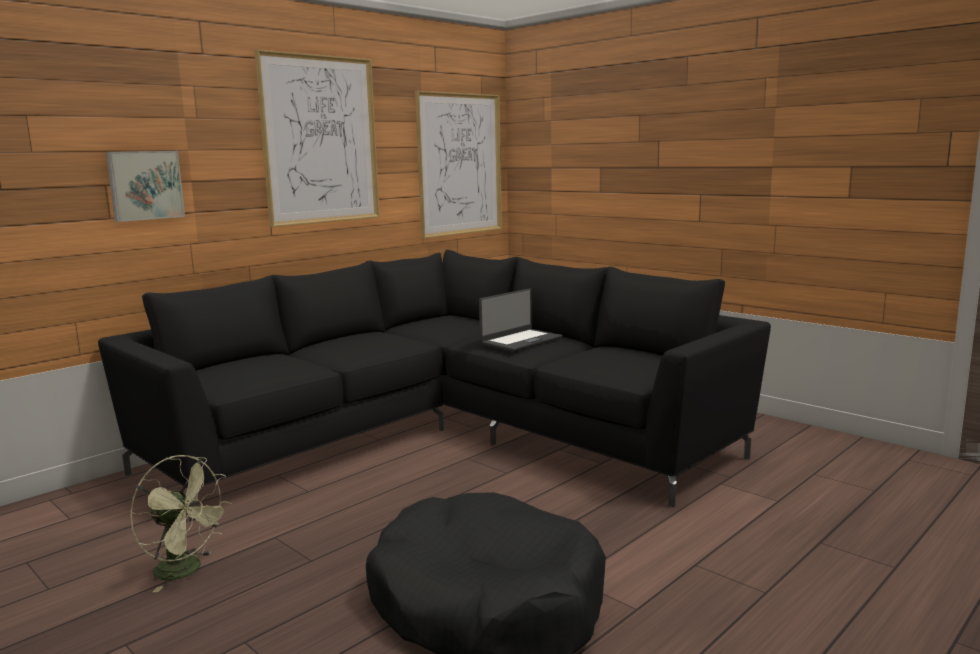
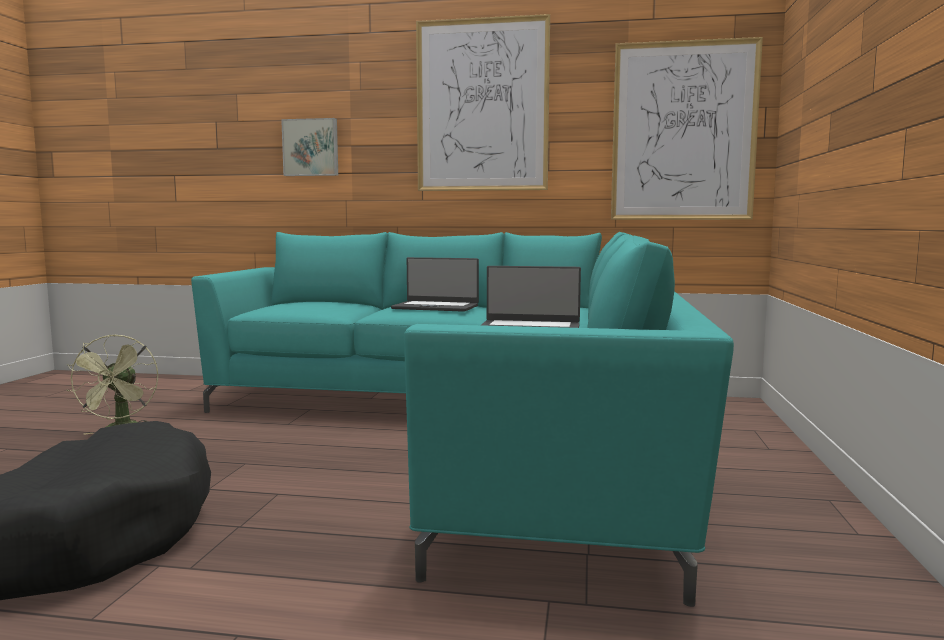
camera: 55 degrees right, 5 degrees down
black sofa [98,250,771,522] -> turquoise sofa [191,232,734,607]
none -> laptop [391,257,479,312]

